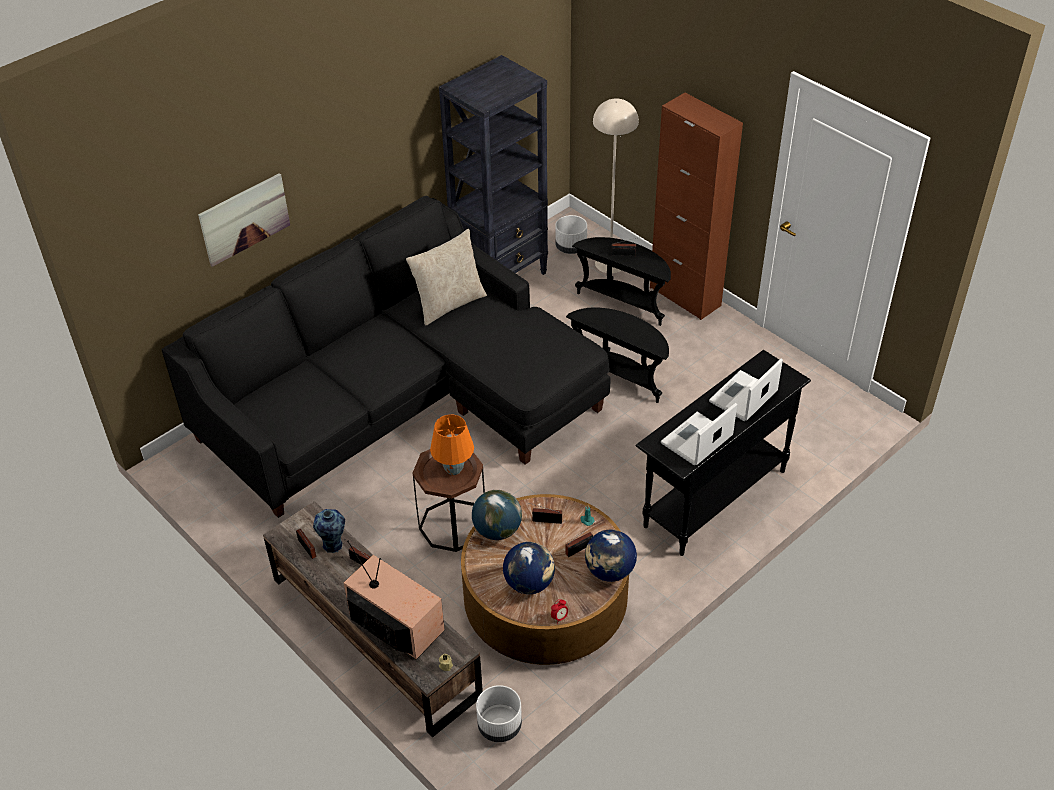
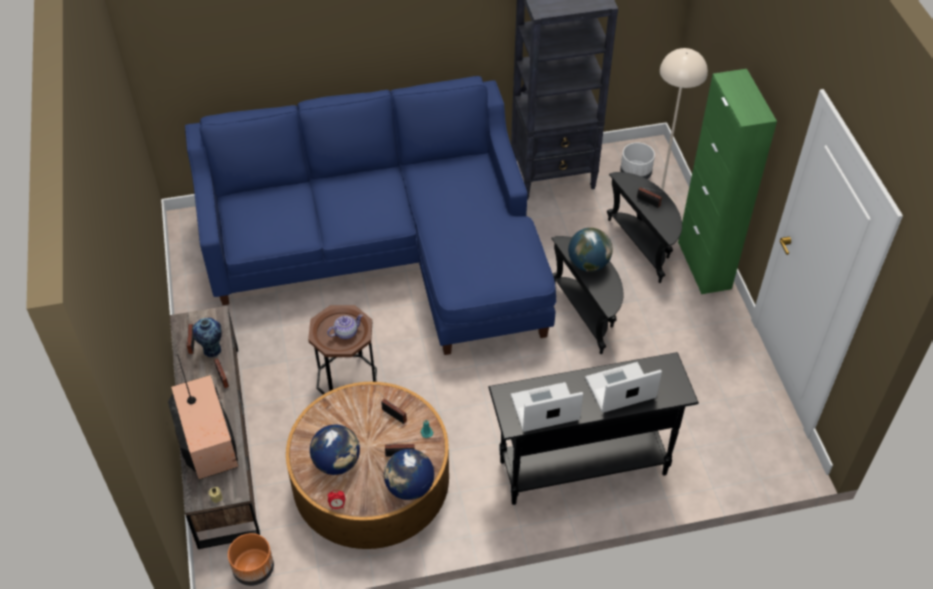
camera: 30 degrees right, 5 degrees up
black sofa [161,196,610,518] -> blue sofa [185,76,556,355]
picture [198,173,290,267] -> none
beige pillow [406,229,487,326] -> none
orange table lamp [430,414,474,475] -> teapot [327,314,363,339]
globe [472,490,522,540] -> globe moved to [568,228,613,272]
white planter [476,685,522,742] -> orange planter [228,533,274,586]
brown cabinet [650,93,743,320] -> green cabinet [678,69,777,294]

